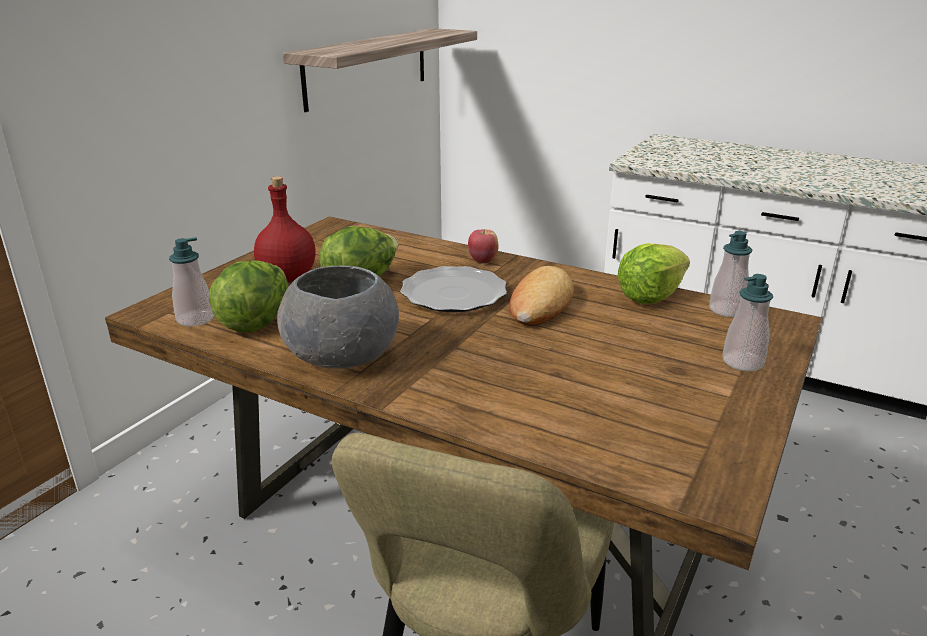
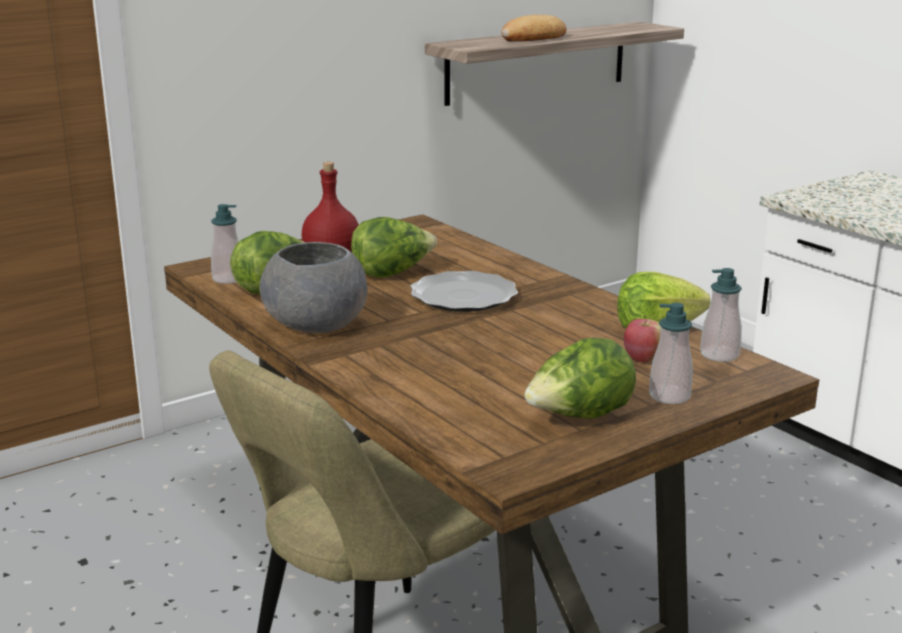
camera: 25 degrees right, 5 degrees down
apple [468,229,498,263] -> apple moved to [624,319,661,363]
bread [509,266,574,326] -> bread moved to [501,15,567,42]
none -> lettuce [524,338,636,419]

